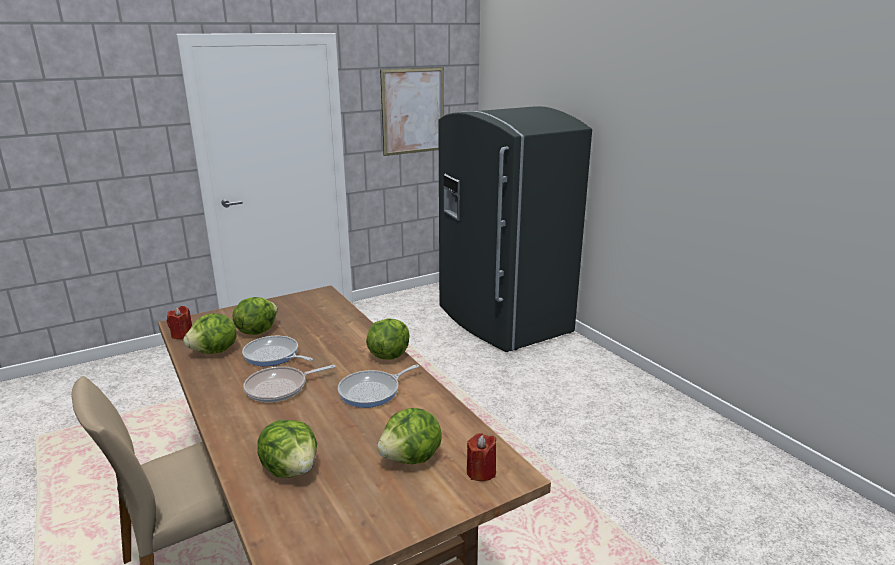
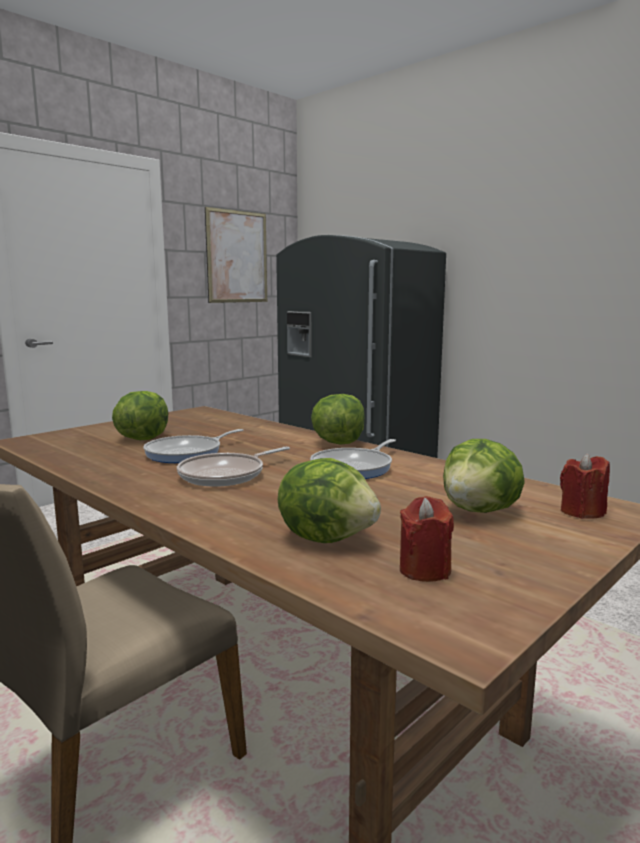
camera: 15 degrees left, 10 degrees down
red candle [167,306,192,339] -> red candle moved to [400,496,454,582]
lettuce [183,313,237,354] -> none
frying pan [242,336,313,366] -> frying pan turned 60 degrees counterclockwise [143,429,243,463]

